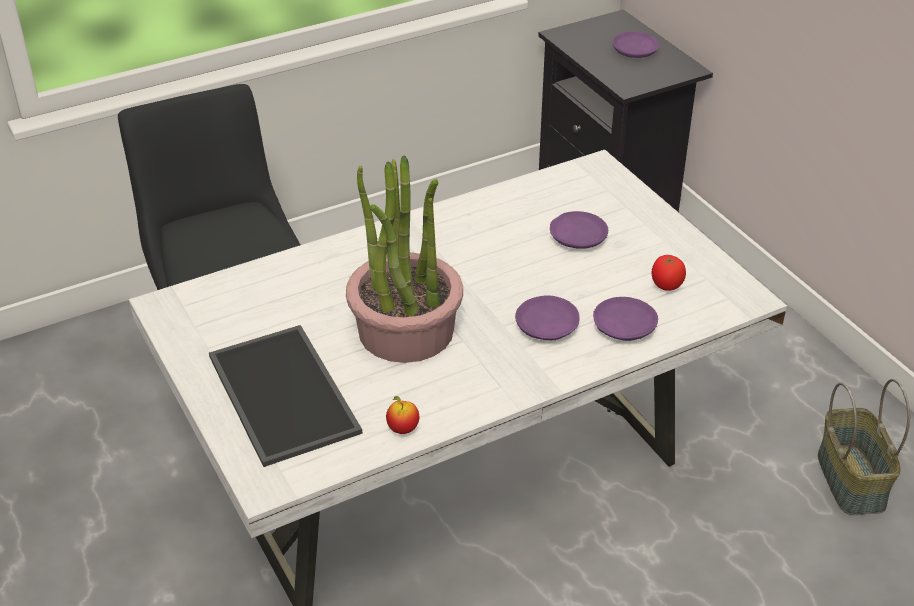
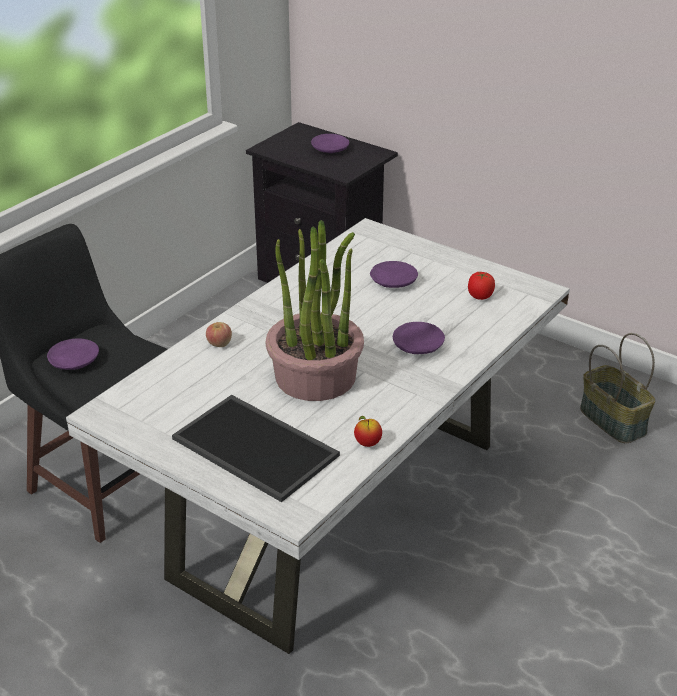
camera: 25 degrees left, 5 degrees down
purple plate [593,297,658,341] -> purple plate moved to [47,338,99,370]
none -> apple [206,322,232,347]

